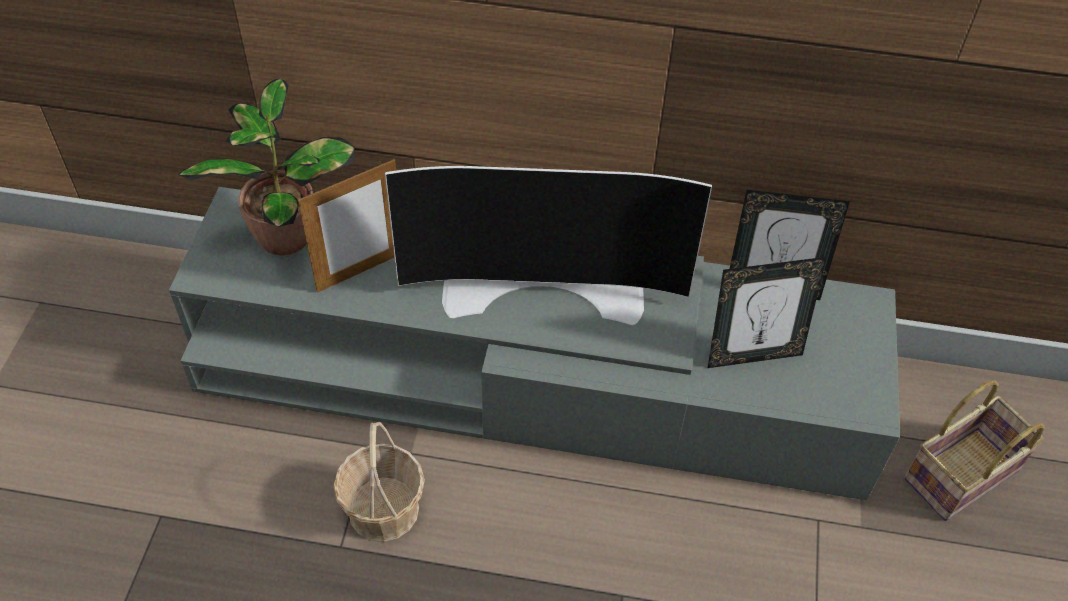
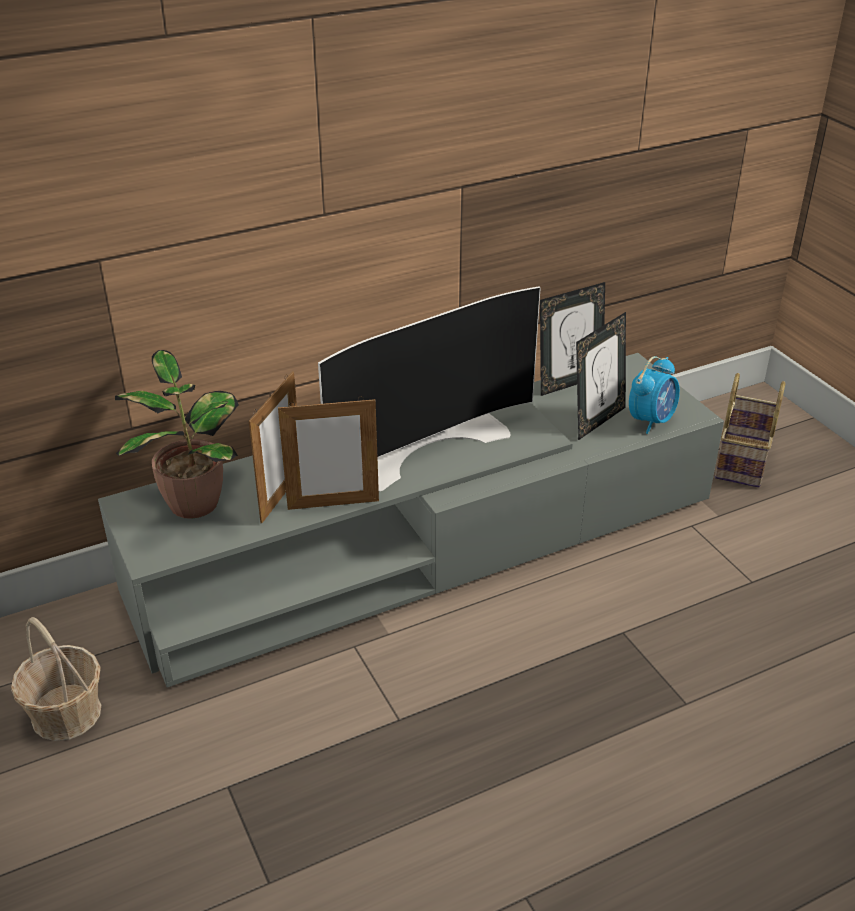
camera: 35 degrees left, 15 degrees down
basket [334,422,425,542] -> basket moved to [11,617,101,741]
none -> picture frame [278,398,379,510]
none -> alarm clock [629,356,680,434]

